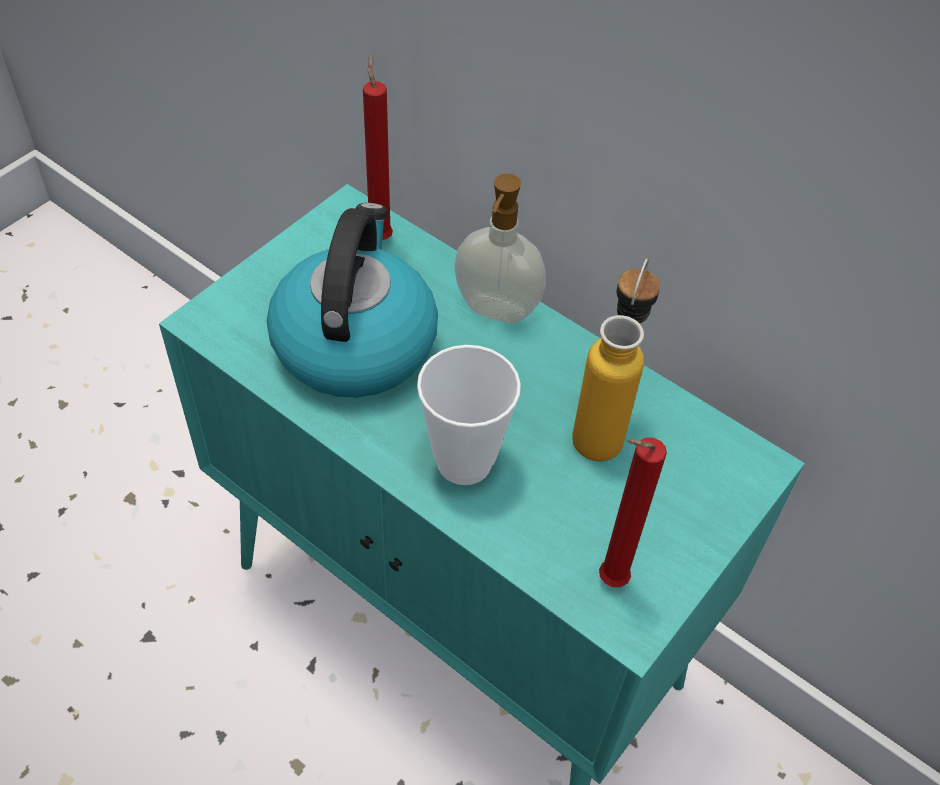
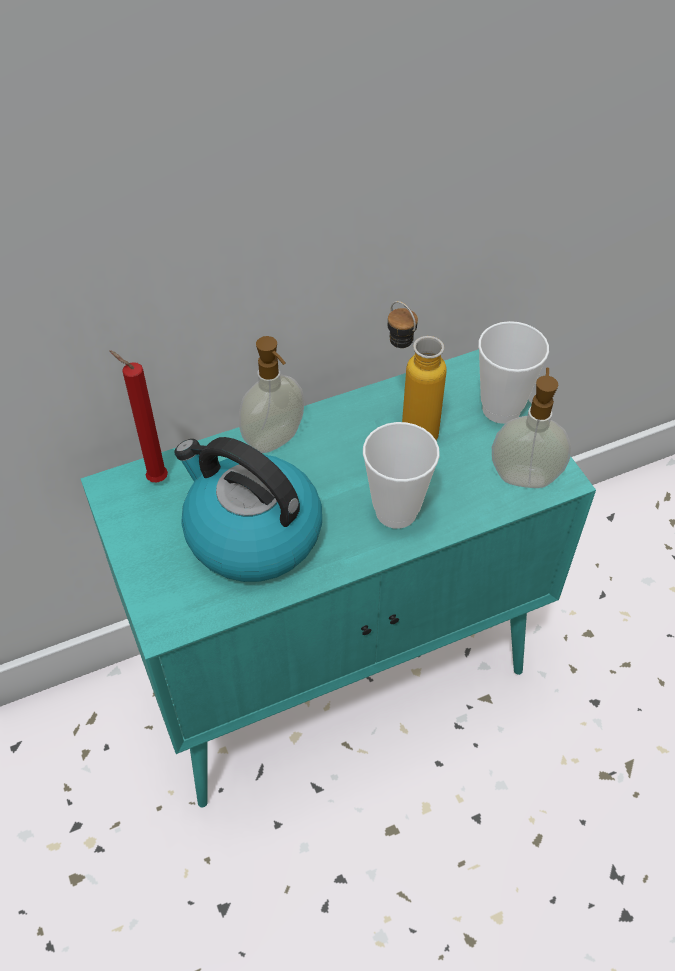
camera: 60 degrees left, 0 degrees up
red candle [599,438,667,587] -> soap dispenser [492,367,571,488]
none -> cup [478,321,549,424]

